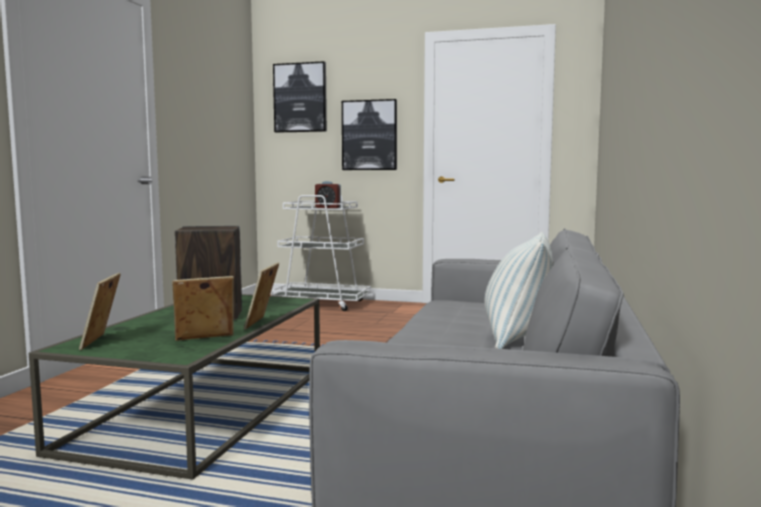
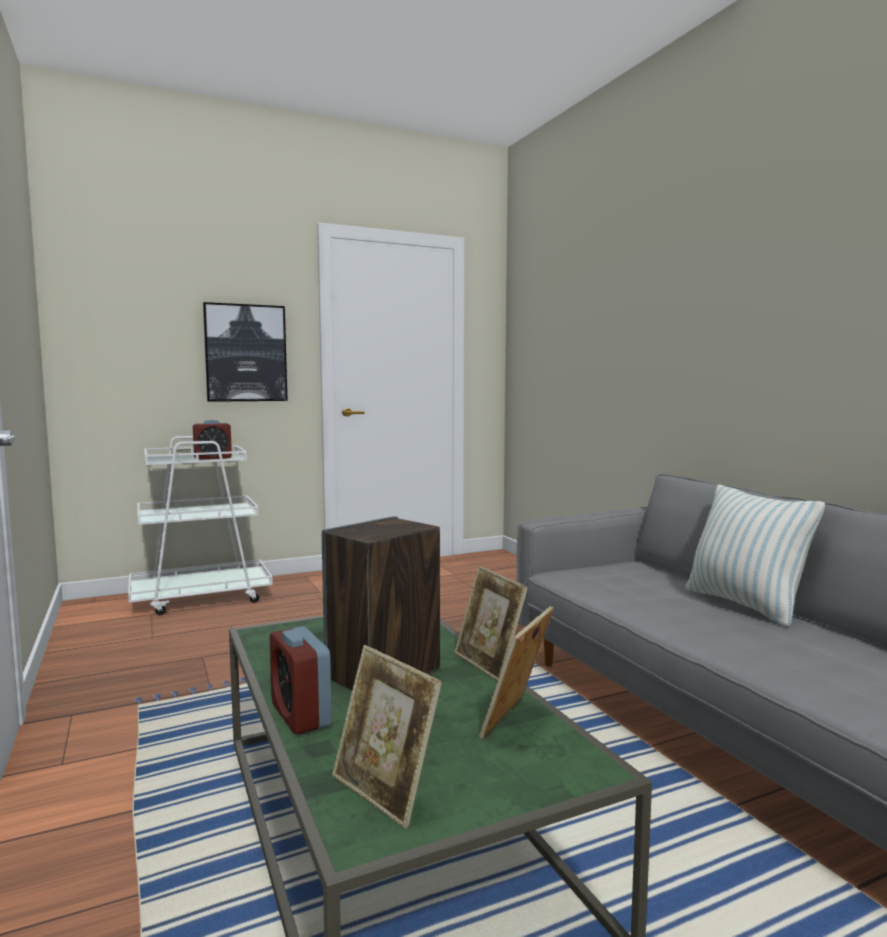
camera: 40 degrees left, 0 degrees up
picture [273,61,327,133] -> none
none -> alarm clock [270,626,332,734]

